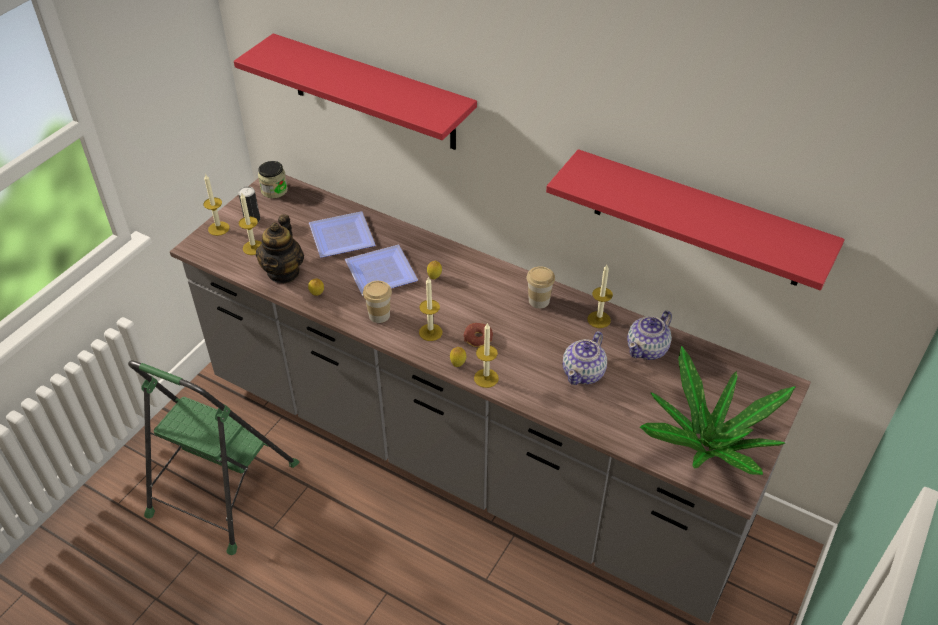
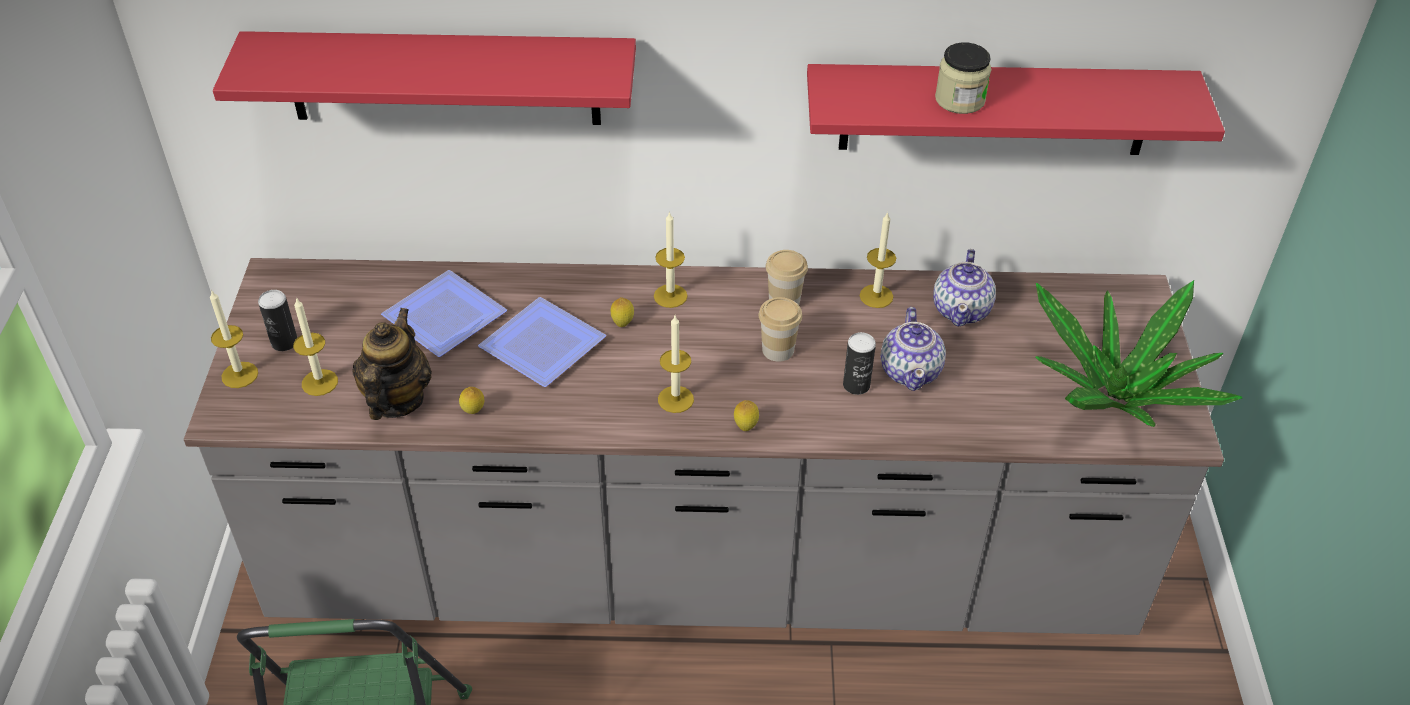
camera: 30 degrees left, 0 degrees up
teapot [256,214,304,283] -> teapot turned 150 degrees counterclockwise [352,308,432,420]
jar [258,161,288,198] -> jar moved to [935,42,991,114]
cup [363,281,392,323] -> cup moved to [759,297,802,362]
donut [463,323,493,347] -> none
candle [474,323,499,388] -> candle moved to [654,211,688,308]
none -> can [843,332,876,395]

